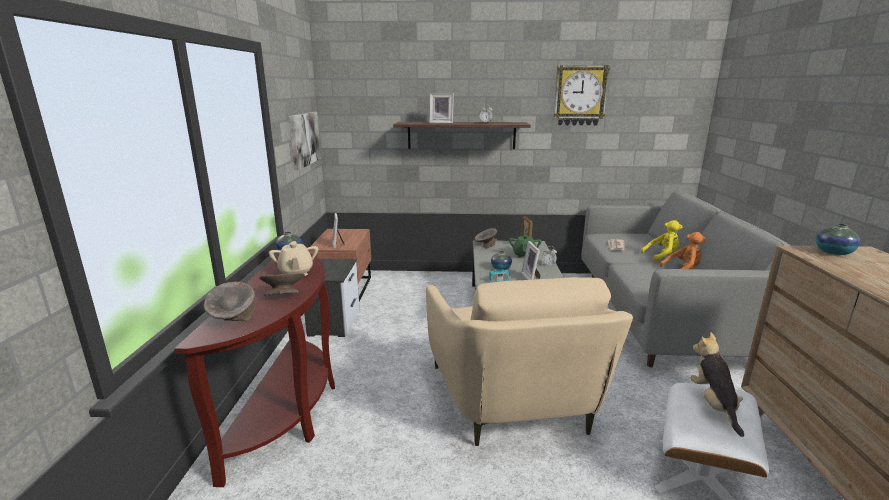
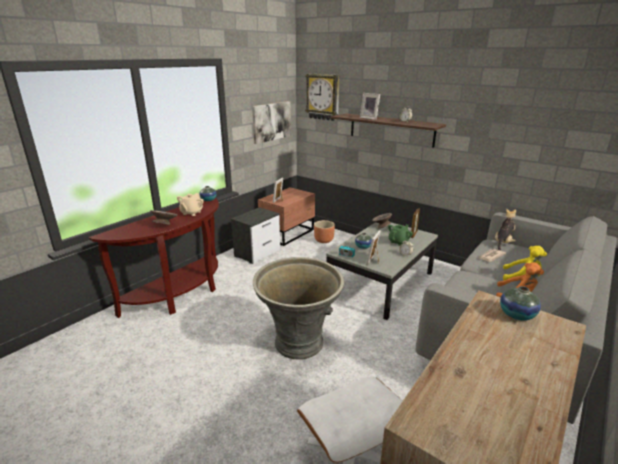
camera: 35 degrees right, 5 degrees up
grey bowl [203,282,255,321] -> none
beige armchair [426,277,633,446] -> grey planter [253,257,344,360]
wall clock [554,65,610,125] -> wall clock moved to [305,73,340,121]
plush toy [691,332,744,437] -> plush toy moved to [495,209,516,251]
none -> brown planter [314,220,335,243]

